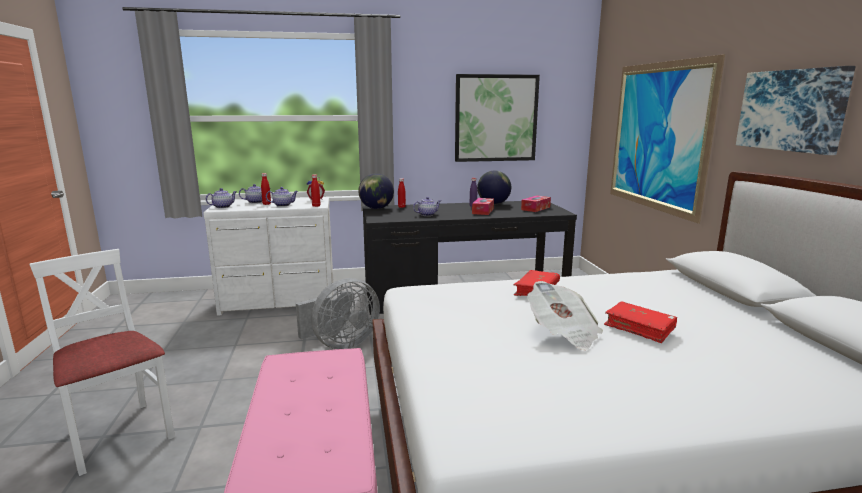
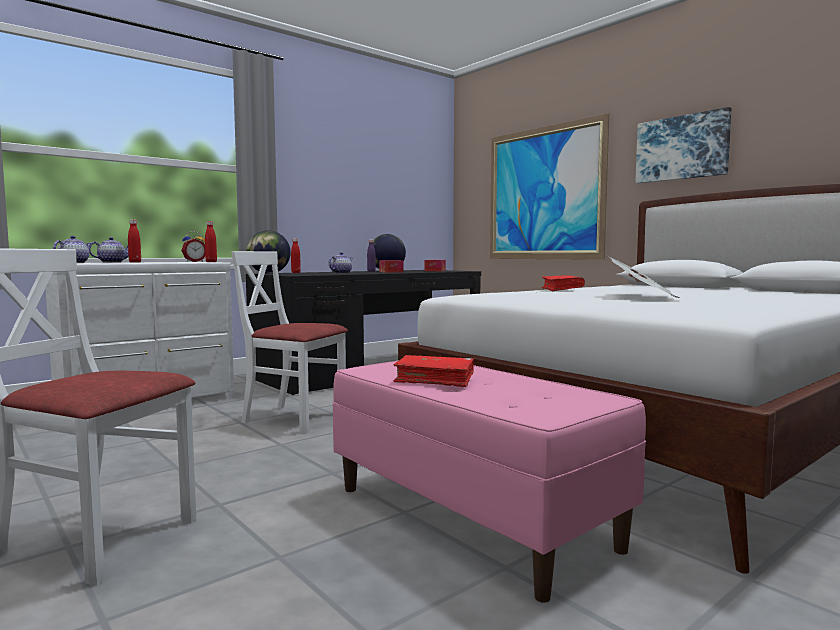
camera: 30 degrees left, 10 degrees down
teapot [266,187,298,207] -> none
grey fan [296,278,380,349] -> white chair [231,251,348,433]
picture [455,74,540,162] -> none
red book [604,301,677,343] -> red book moved to [393,355,474,387]

